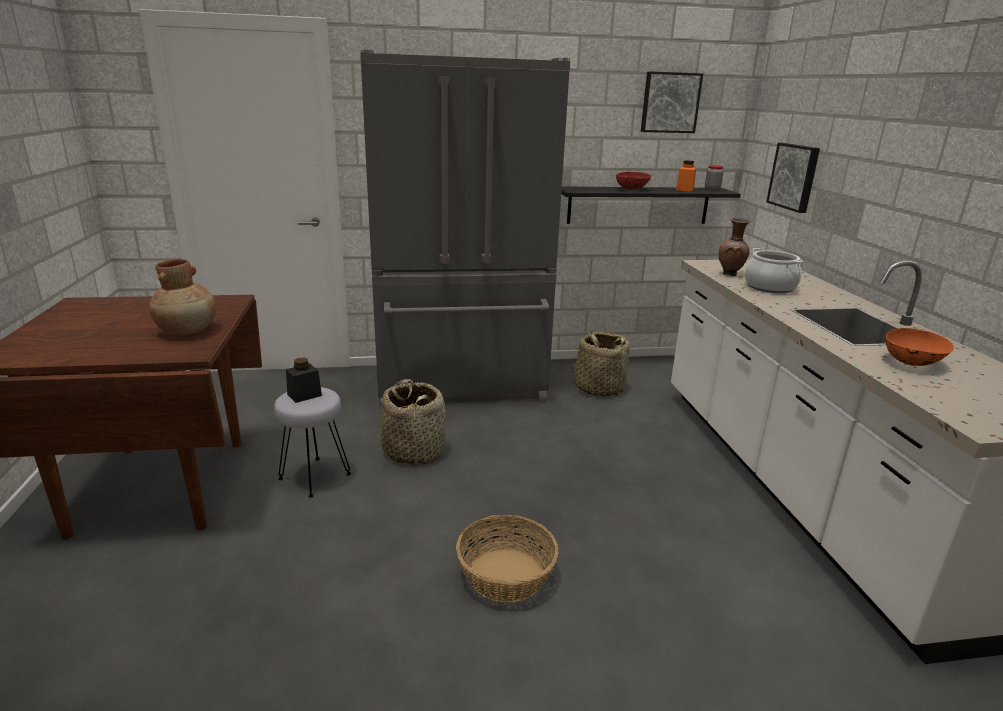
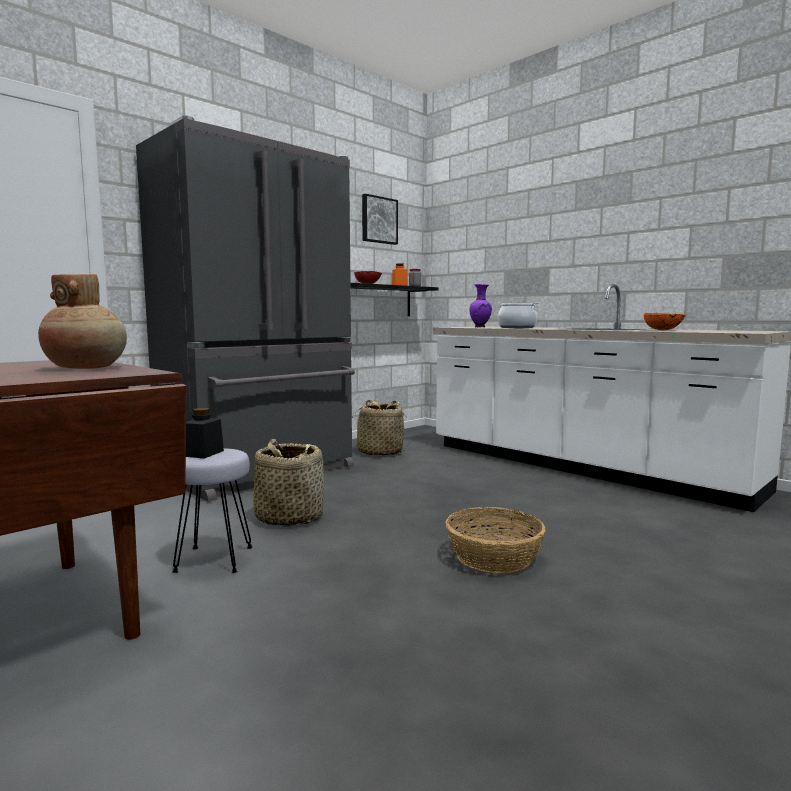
camera: 35 degrees left, 15 degrees down
brown vase [719,218,751,276] -> purple vase [469,284,492,327]
picture [766,143,820,213] -> none

